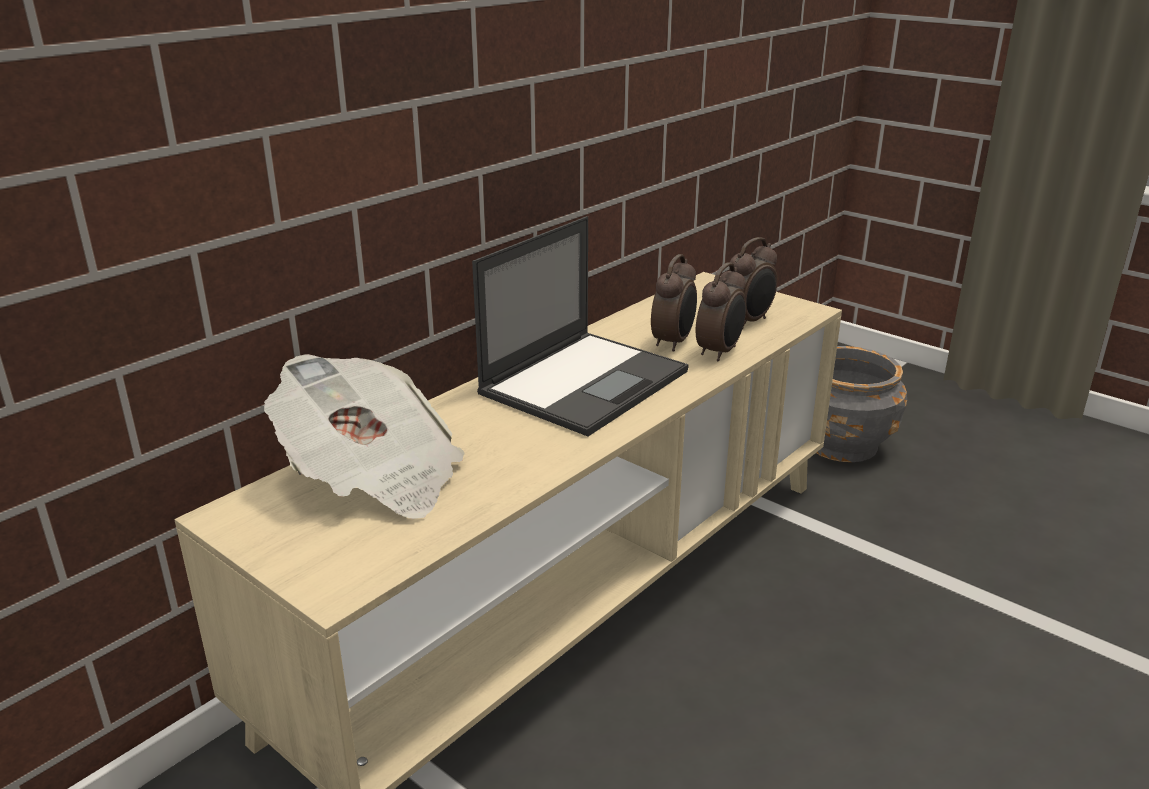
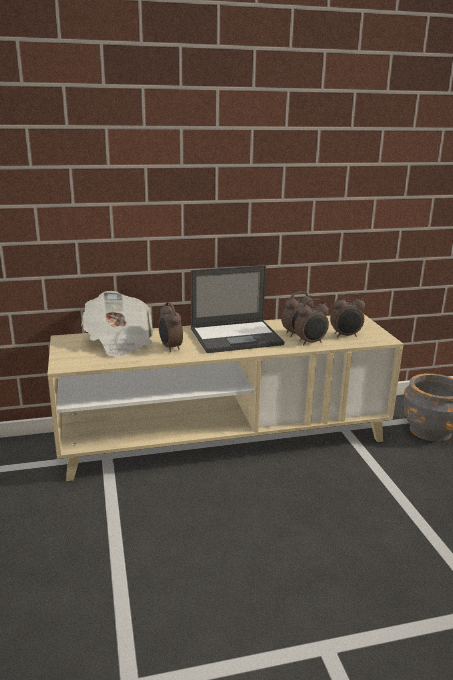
camera: 35 degrees right, 5 degrees down
none -> alarm clock [158,302,183,352]

